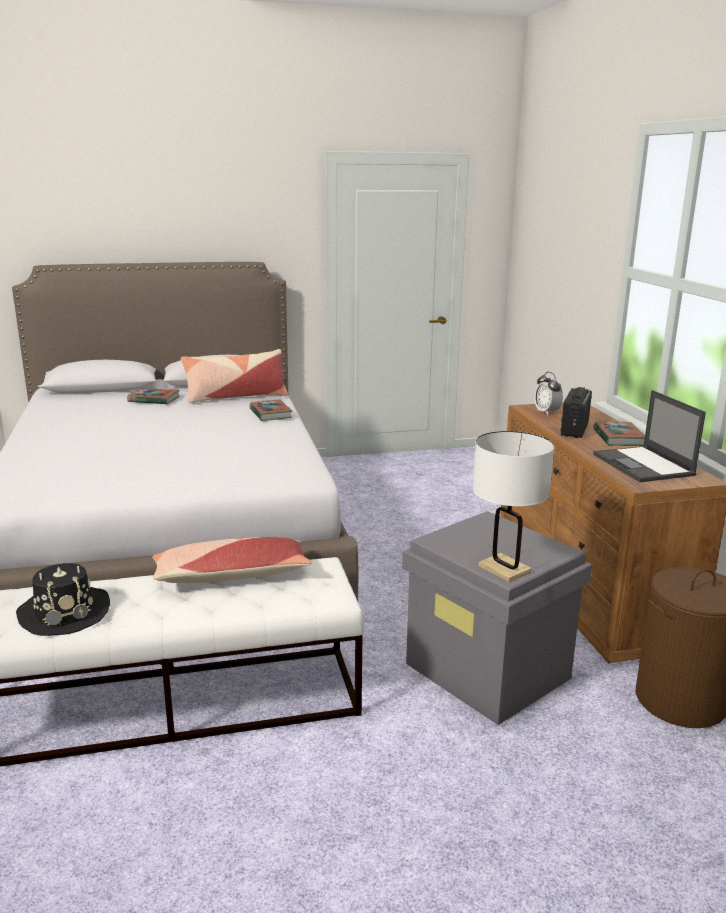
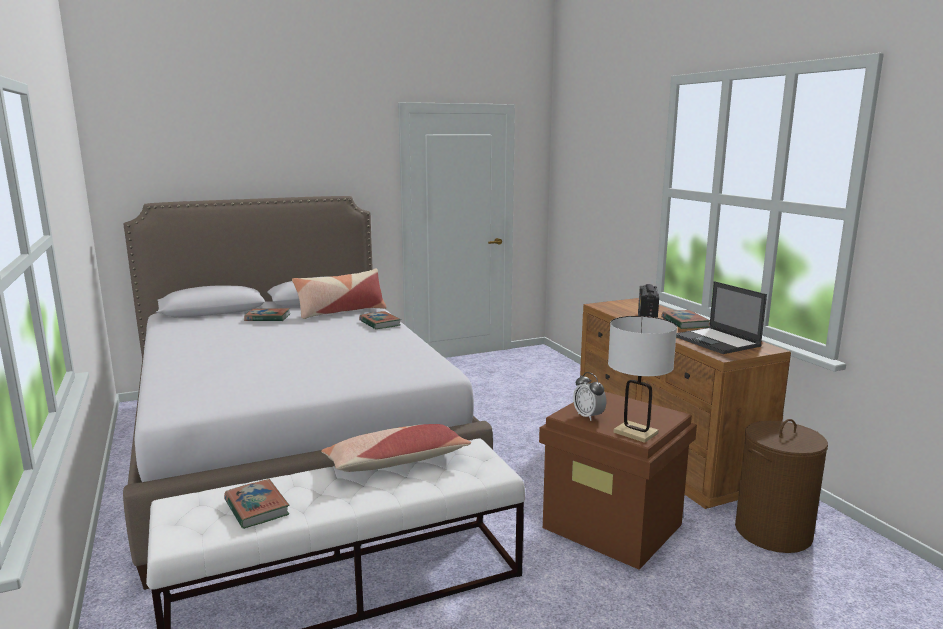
camera: 10 degrees left, 5 degrees down
black hat [16,563,110,636] -> book [224,479,289,529]
grey storage box [402,511,592,725] -> brown storage box [539,392,697,570]
alarm clock [534,372,563,416] -> alarm clock moved to [573,372,606,421]

